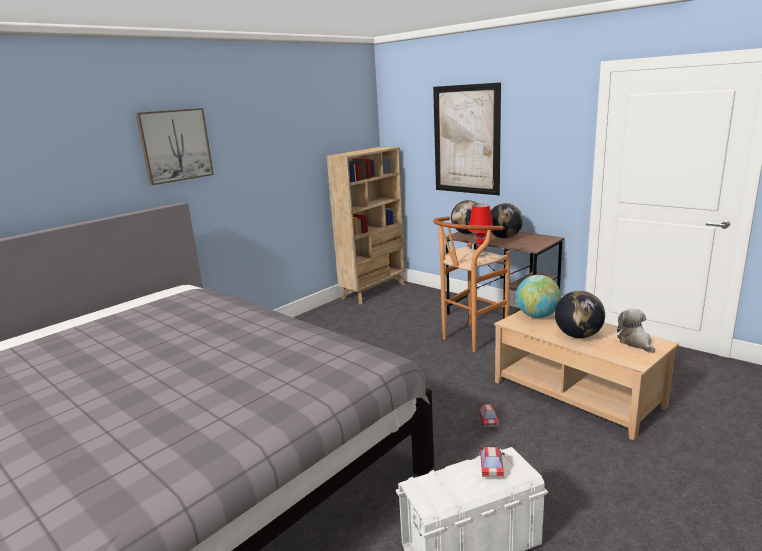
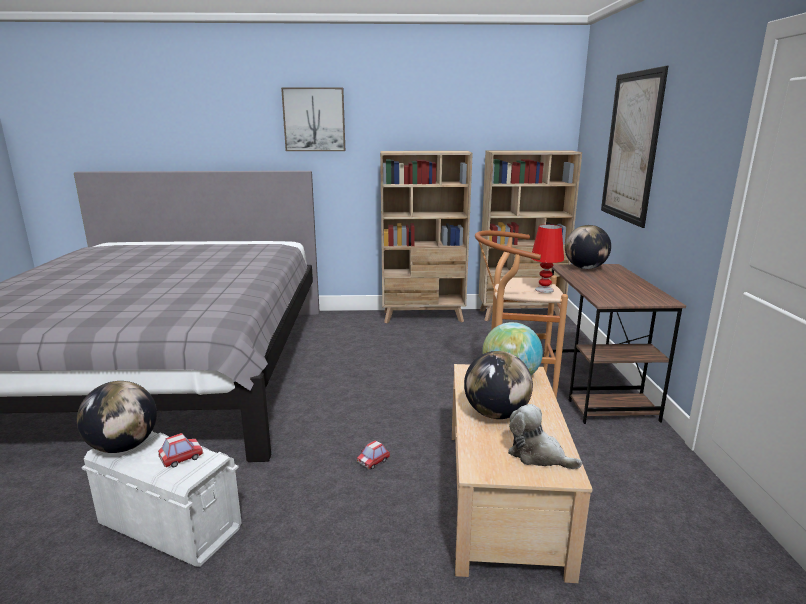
camera: 45 degrees right, 0 degrees up
globe [491,203,523,238] -> globe moved to [77,381,157,453]
plush toy [617,309,655,353] -> plush toy turned 90 degrees counterclockwise [508,404,582,469]
none -> beige bookcase [380,151,473,323]

